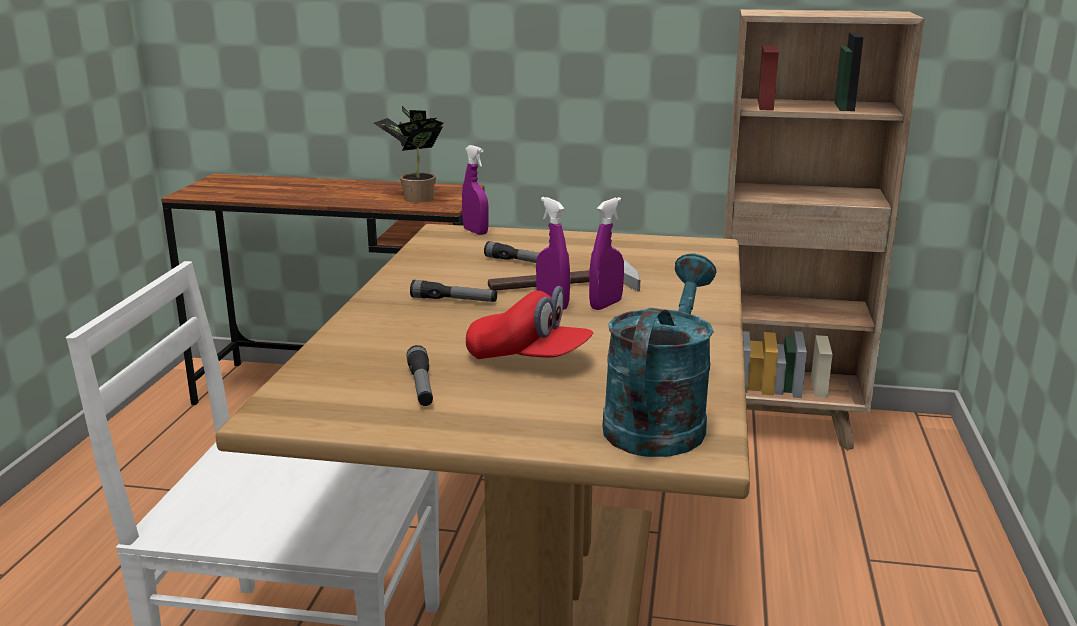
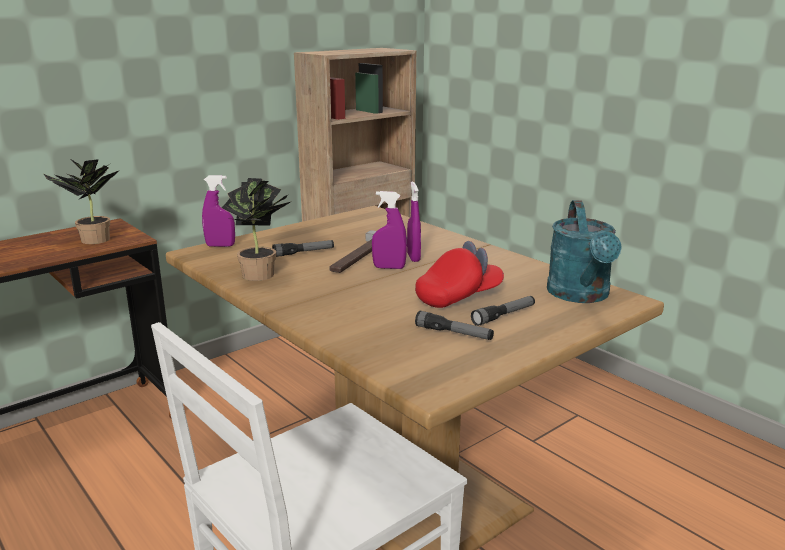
camera: 50 degrees left, 0 degrees up
flashlight [410,280,497,302] -> flashlight moved to [471,296,535,326]
turquoise watering can [602,254,717,457] -> turquoise watering can turned 150 degrees counterclockwise [547,200,622,303]
none -> potted plant [222,178,290,281]

